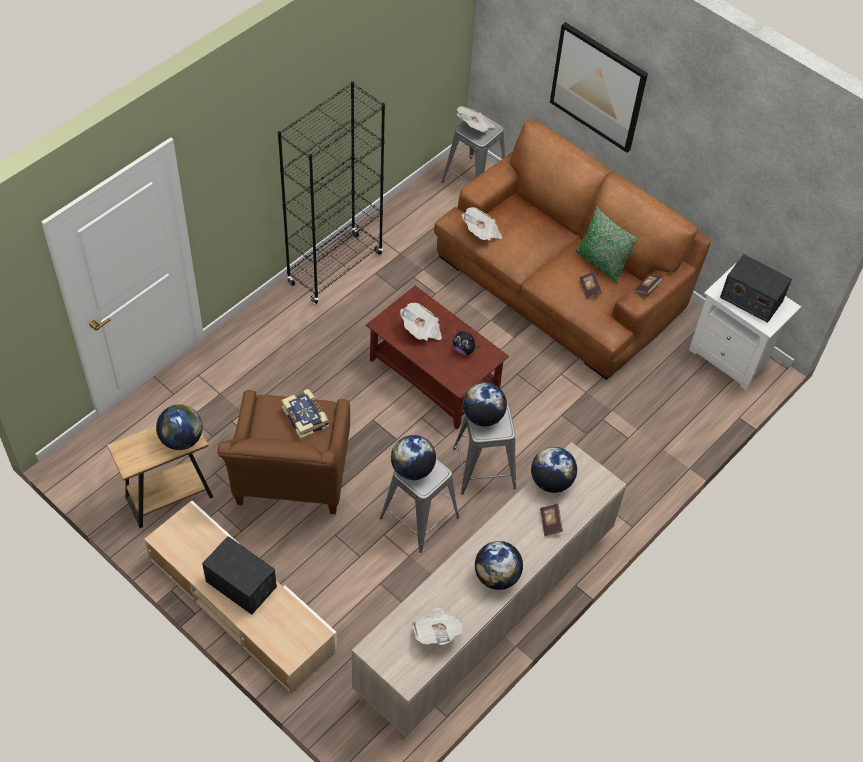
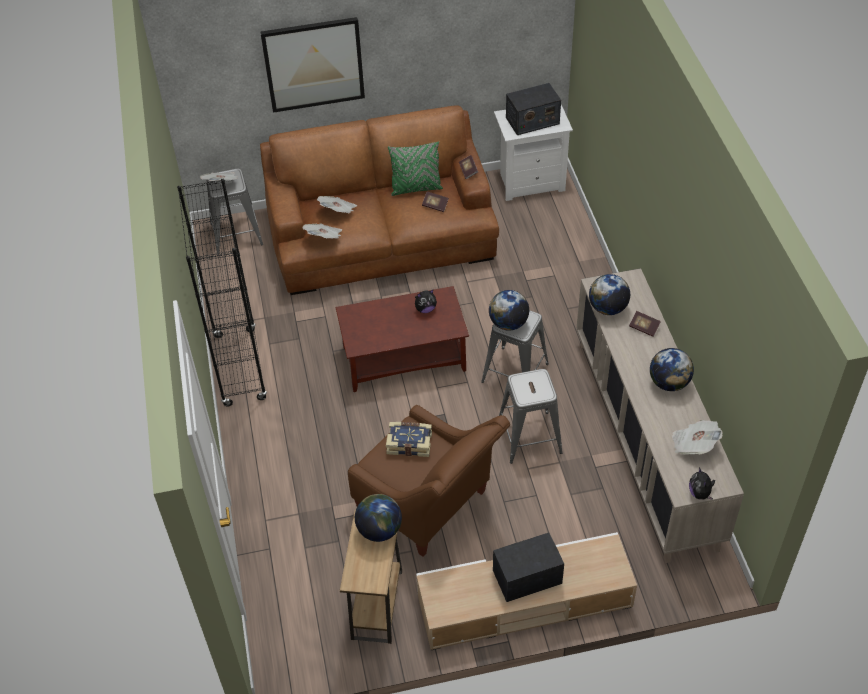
camera: 50 degrees left, 5 degrees down
globe [391,435,436,480] -> none
newspaper [400,303,442,341] -> newspaper moved to [317,196,357,213]
none -> plush toy [689,467,715,500]

